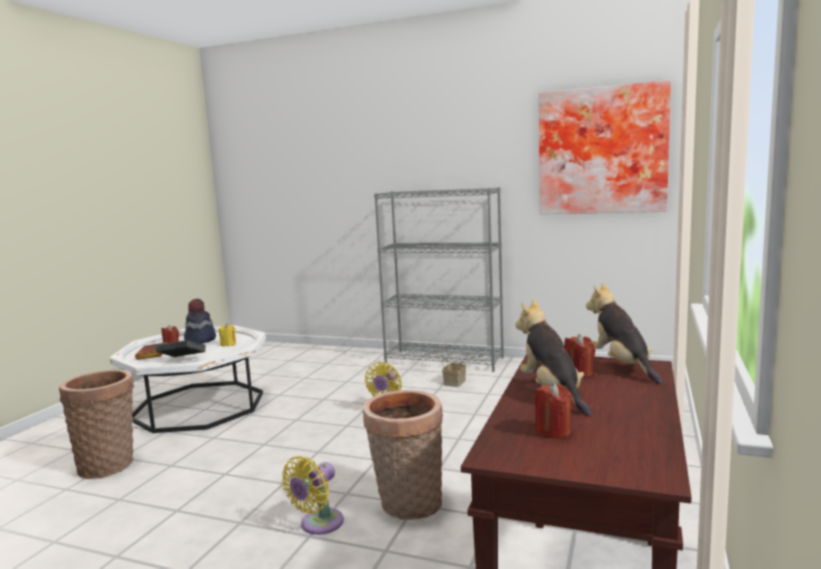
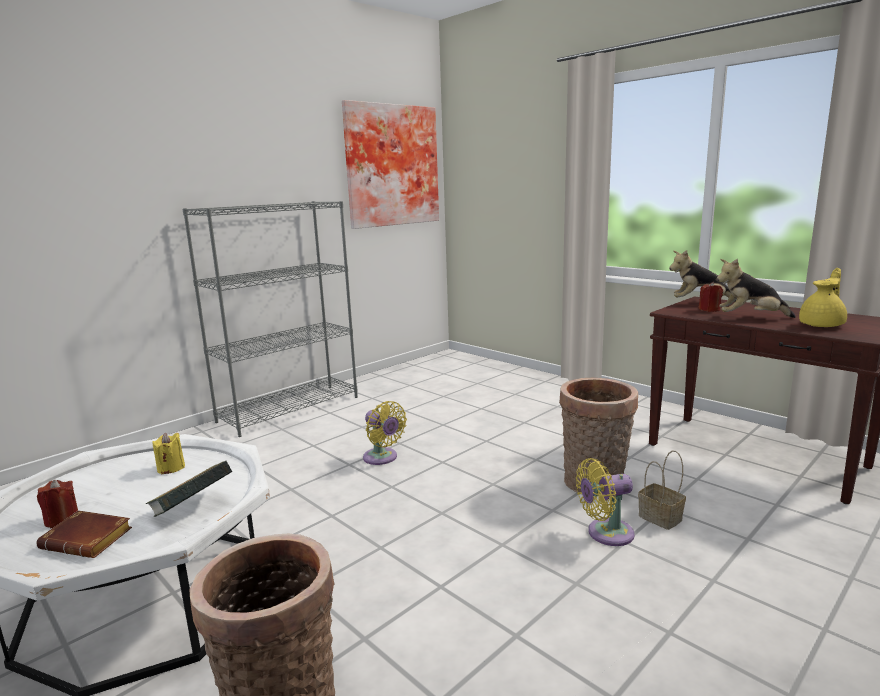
camera: 65 degrees left, 5 degrees up
hat [184,299,216,344] -> none
yellow fan [282,456,344,535] -> yellow fan turned 105 degrees clockwise [576,458,635,546]
basket [442,342,466,387] -> basket moved to [638,451,686,530]
red candle [535,383,573,439] -> yellow teapot [799,268,847,327]

